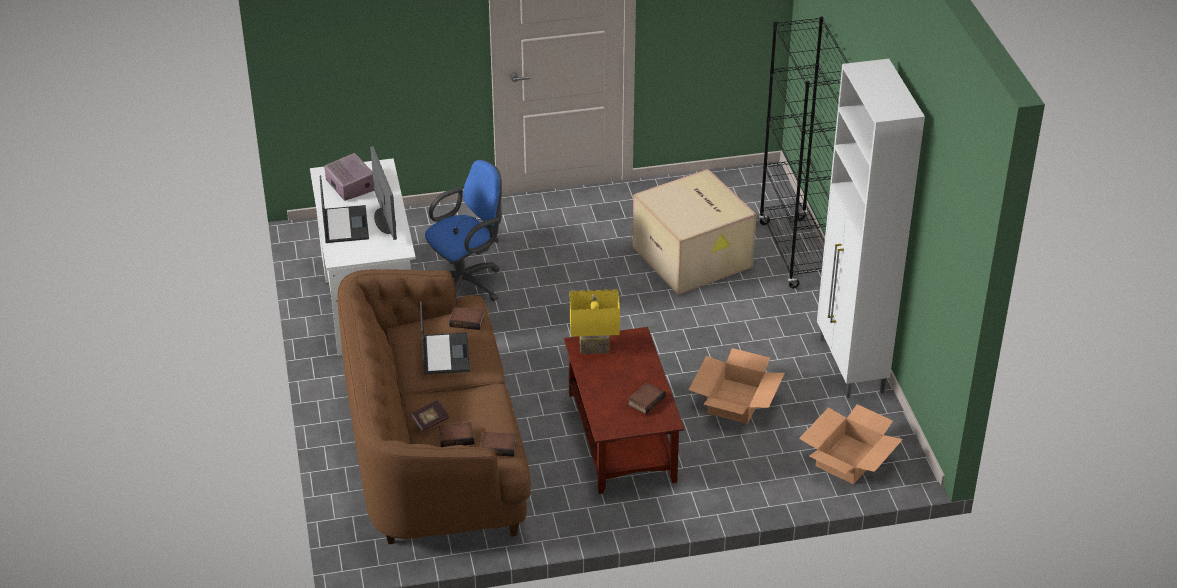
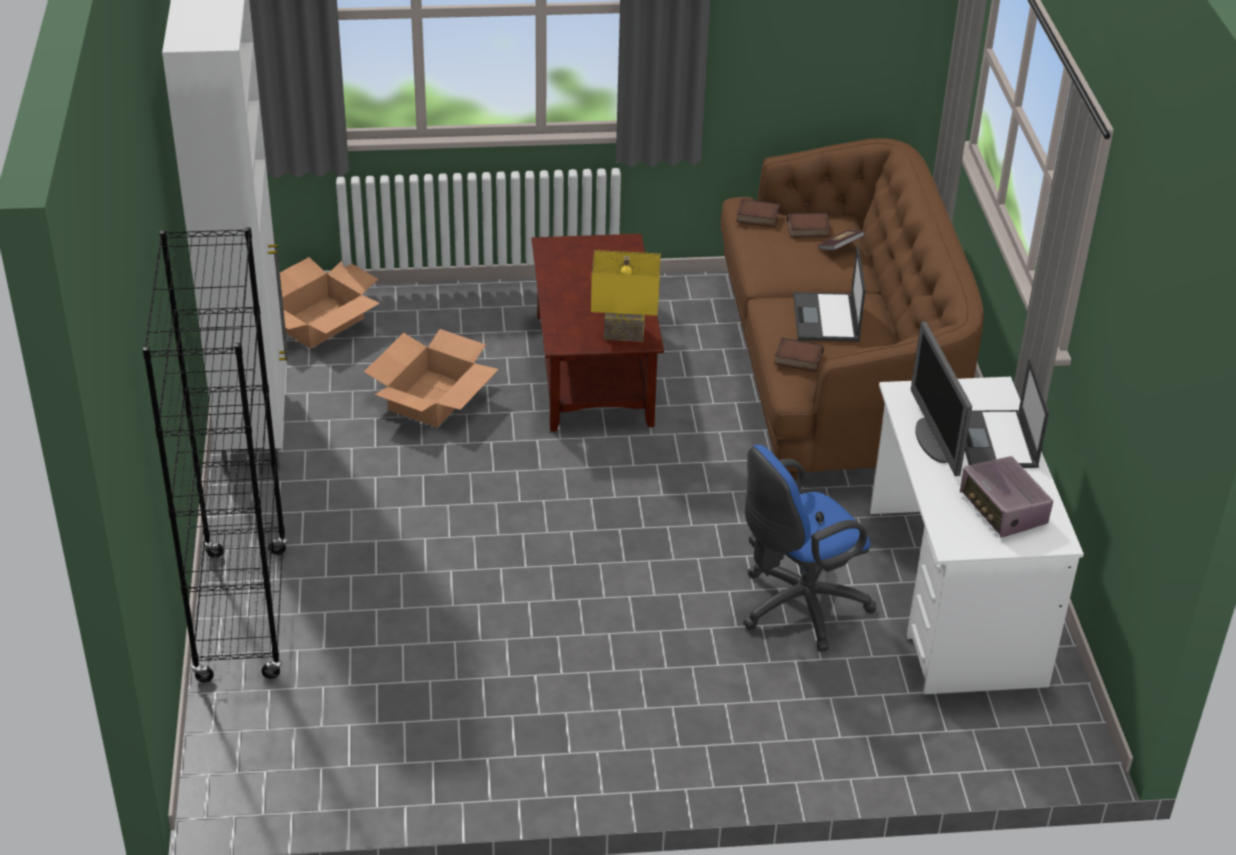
camera: 175 degrees left, 0 degrees up
book [628,382,666,415] -> none
cardboard box [632,169,757,295] -> none

